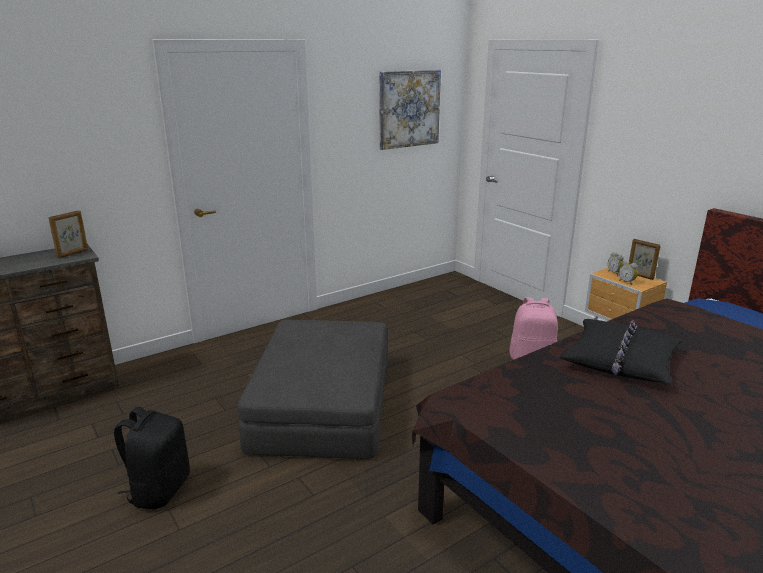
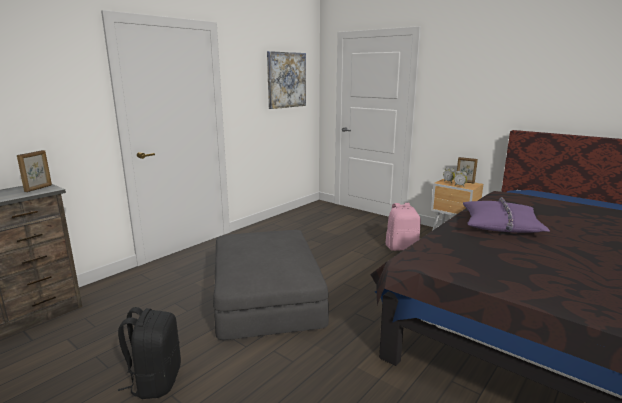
camera: 15 degrees left, 5 degrees down
black pillow [560,319,683,384] -> purple pillow [463,197,550,233]

